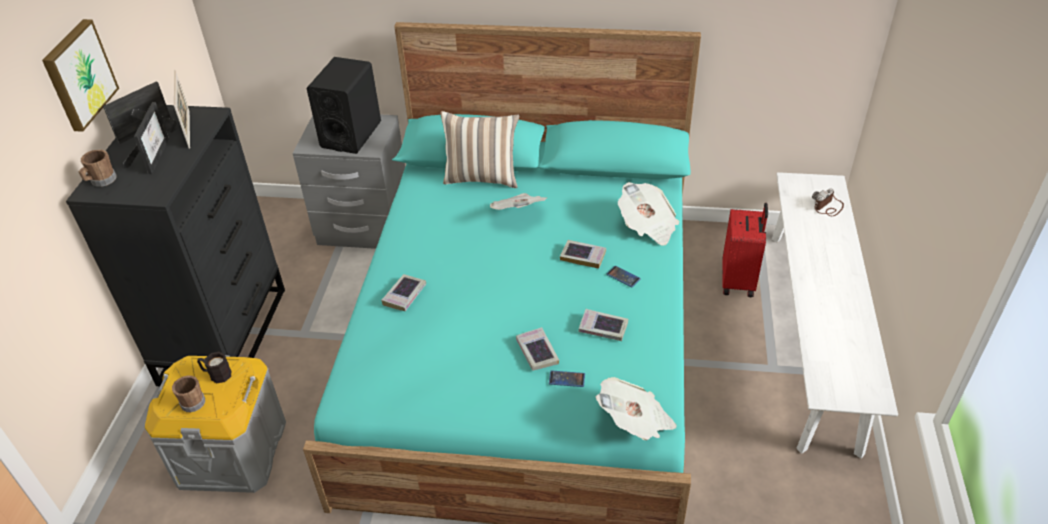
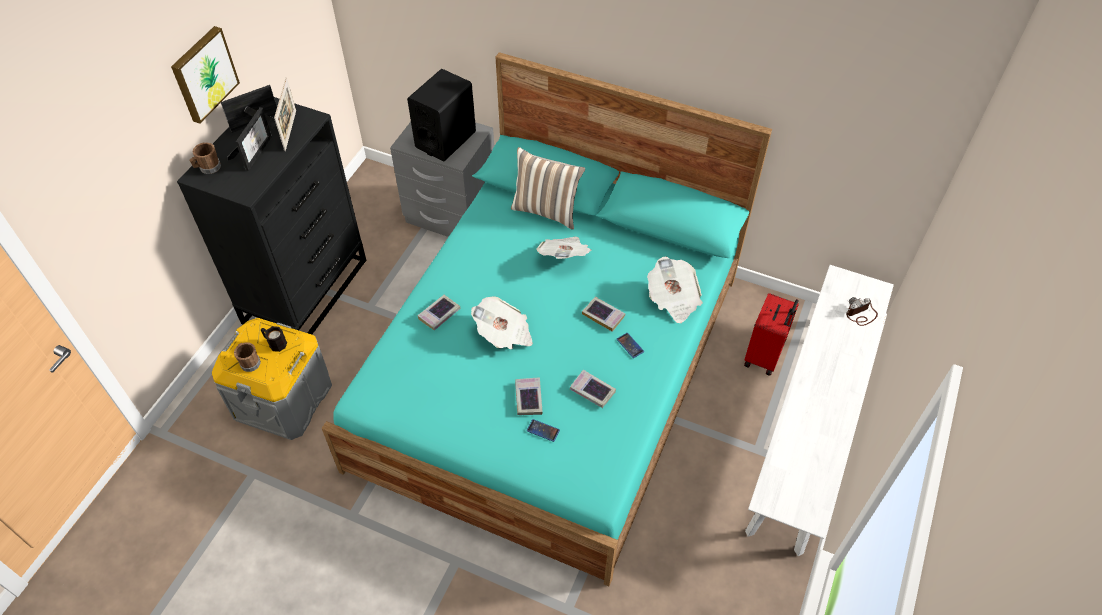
camera: 15 degrees right, 10 degrees up
newspaper [596,377,676,440] -> newspaper moved to [471,296,533,349]

